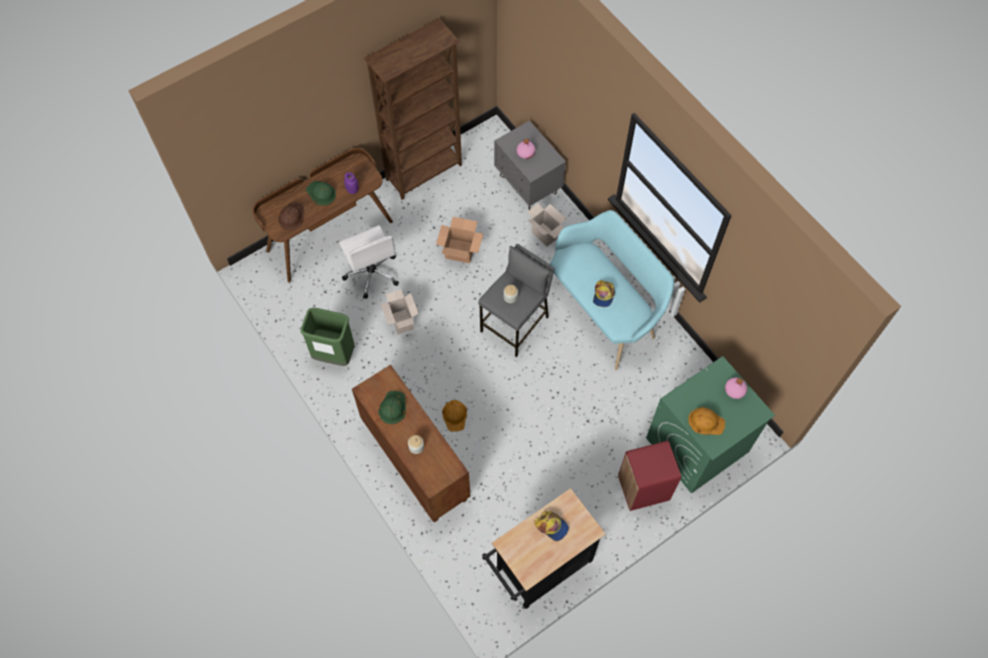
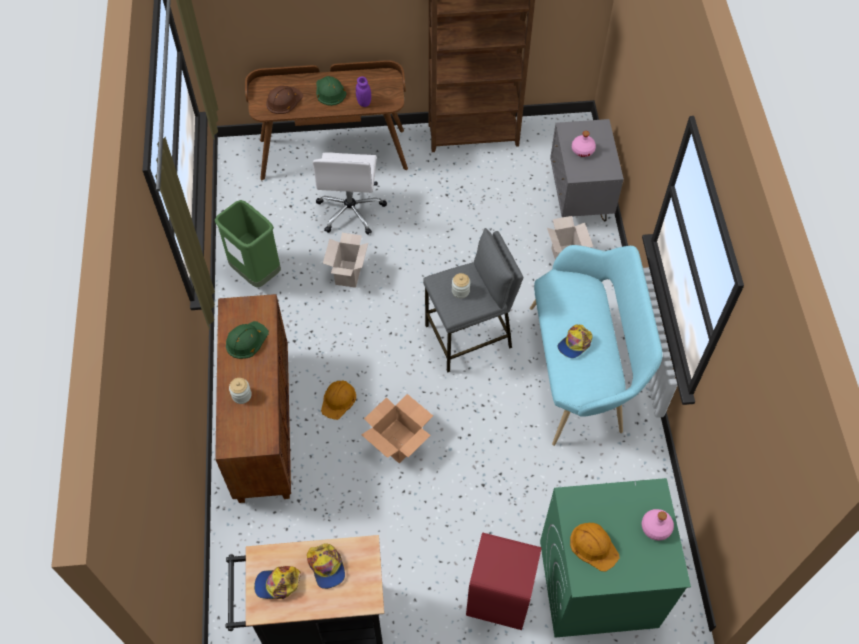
camera: 30 degrees right, 5 degrees down
cardboard box [436,217,483,263] -> cardboard box moved to [361,394,433,463]
none -> cap [254,566,301,599]

